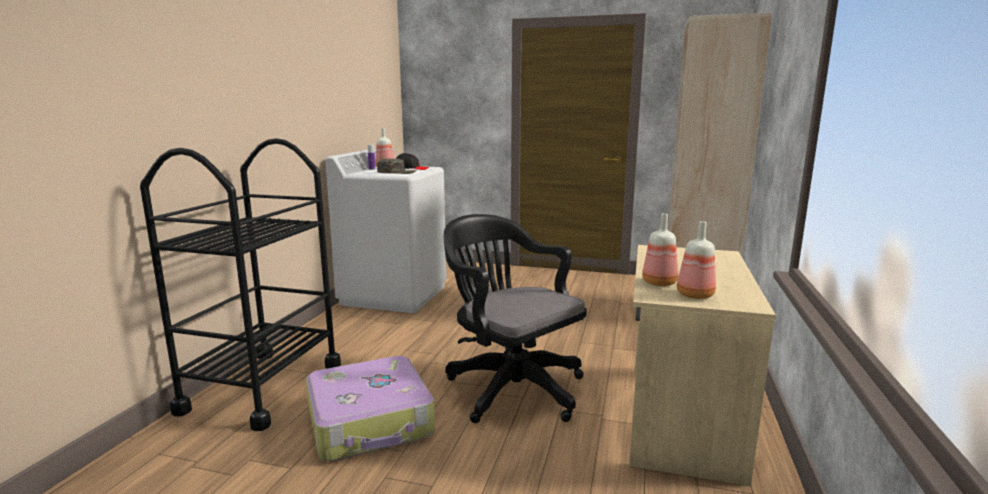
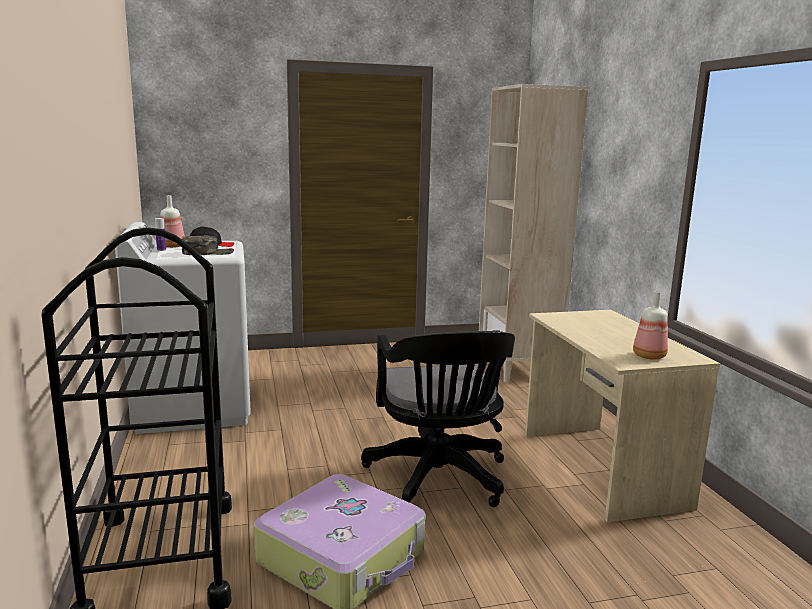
camera: 30 degrees left, 0 degrees up
black office chair [444,214,587,423] -> black office chair turned 120 degrees counterclockwise [361,330,515,507]
bottle [642,213,678,286] -> none

